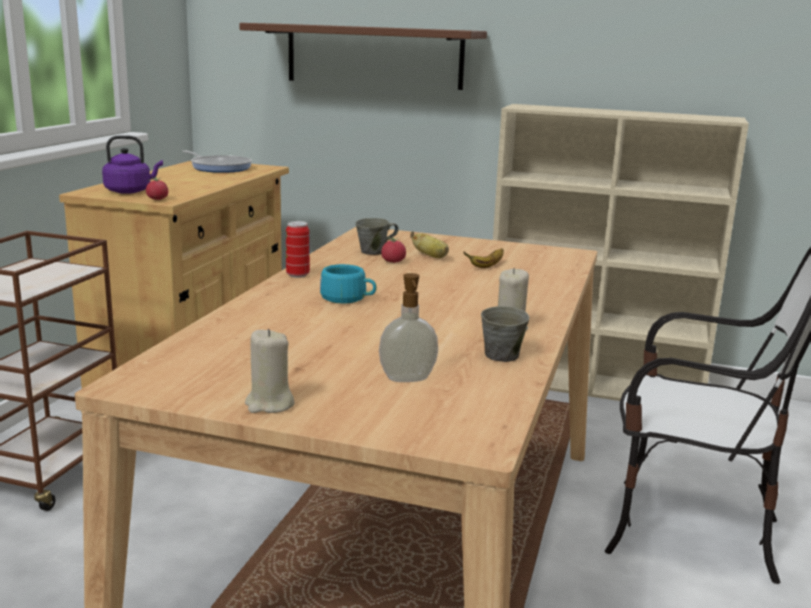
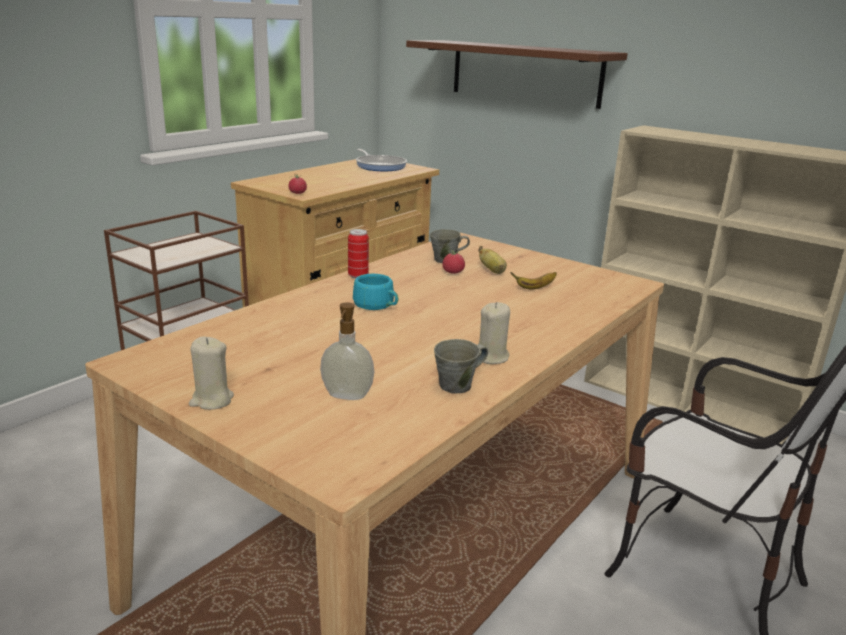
camera: 20 degrees right, 5 degrees up
purple kettle [102,135,163,194] -> none

